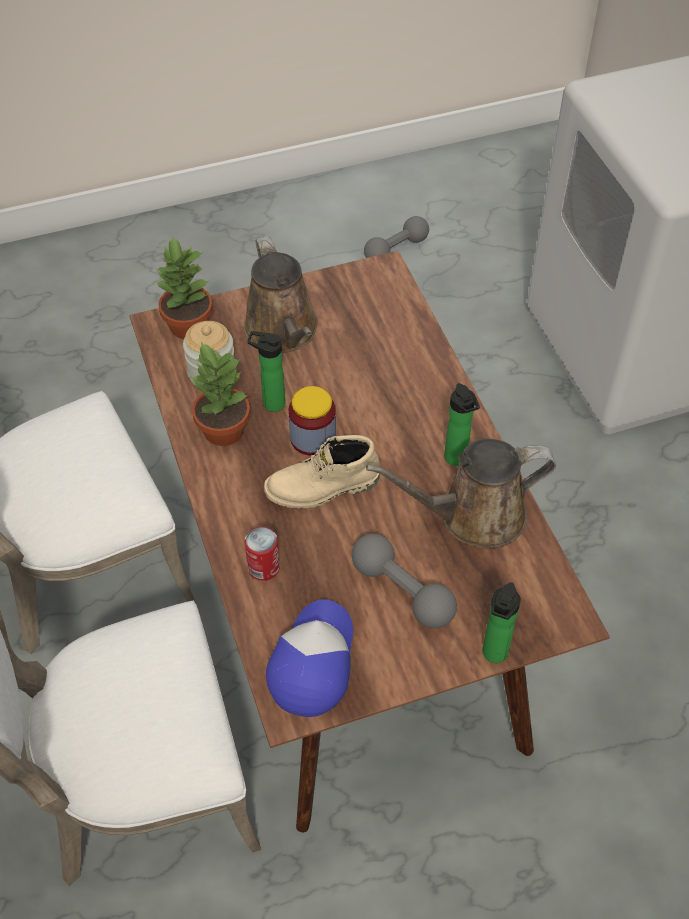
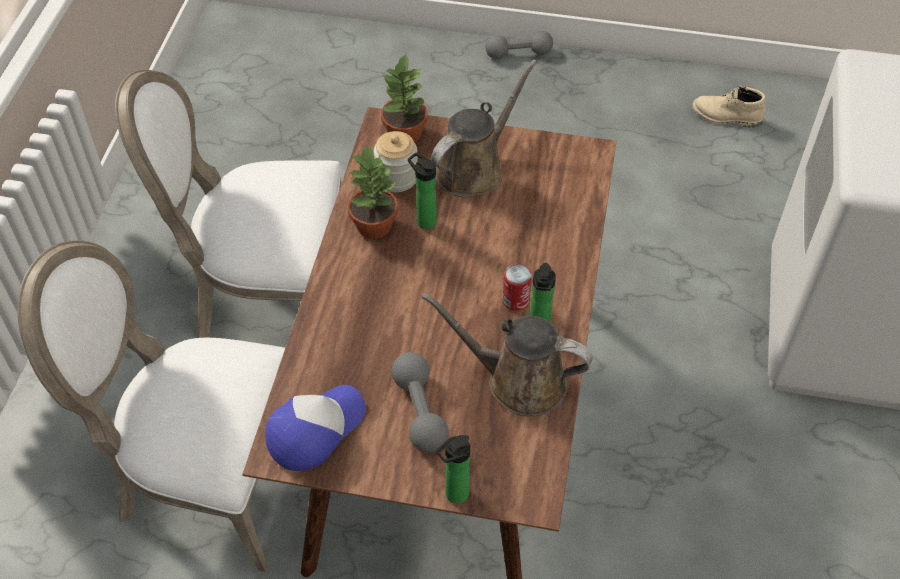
camera: 30 degrees right, 0 degrees up
brown watering can [244,236,318,353] -> brown watering can turned 150 degrees counterclockwise [431,60,537,198]
can [244,527,280,581] -> can moved to [503,264,532,311]
beige boot [264,435,380,509] -> beige boot moved to [692,86,766,128]
jar [289,386,336,456] -> none
grey dumbbell [364,216,429,258] -> grey dumbbell moved to [485,31,553,59]

